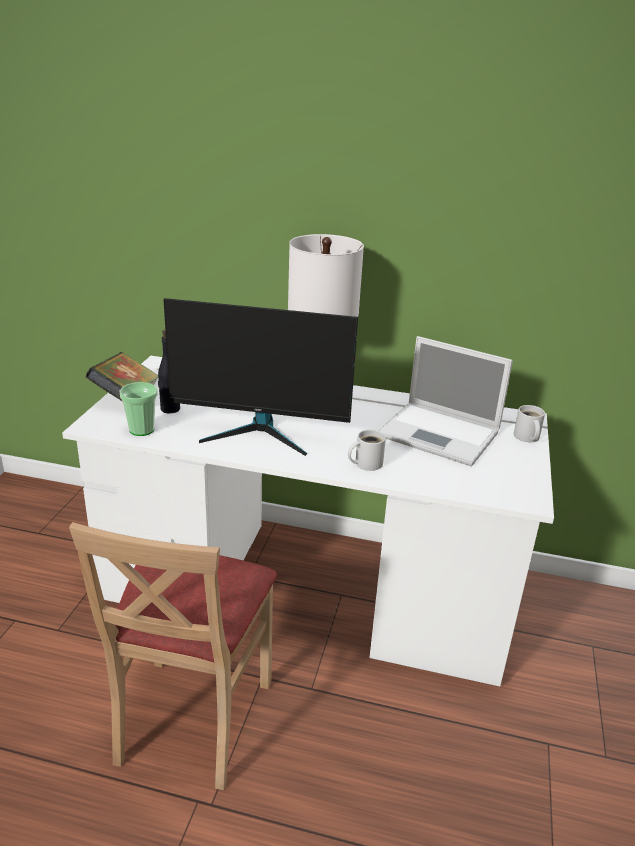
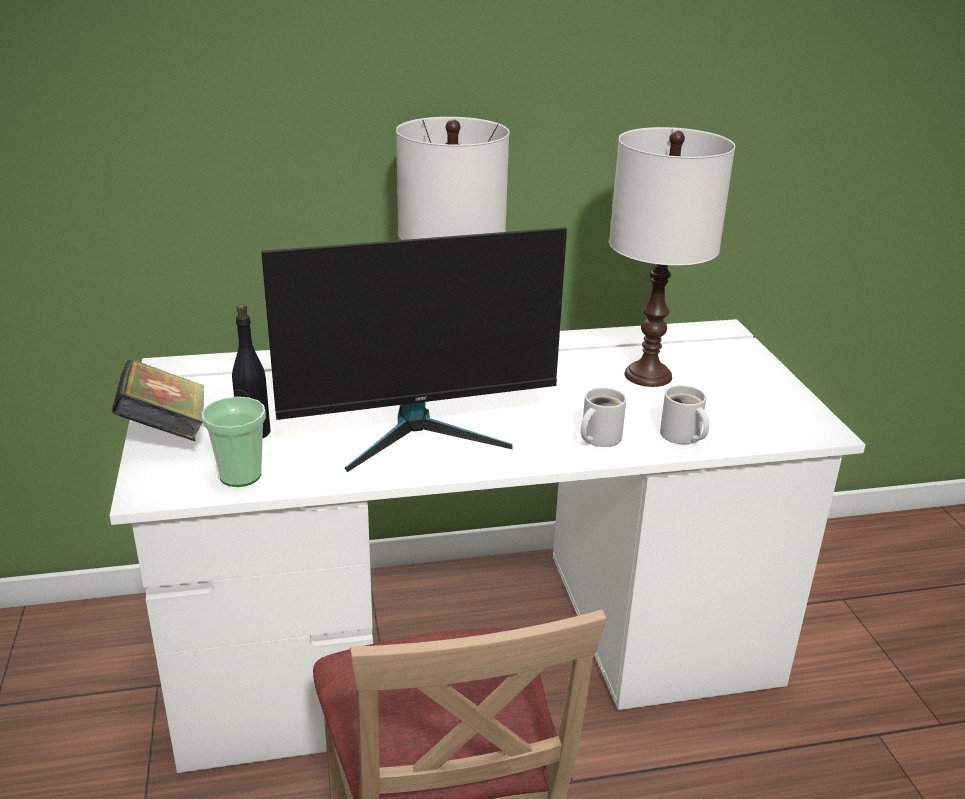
camera: 25 degrees left, 0 degrees up
laptop [378,336,513,466] -> white table lamp [609,127,735,387]
white mug [514,405,545,442] -> white mug moved to [660,385,709,444]

